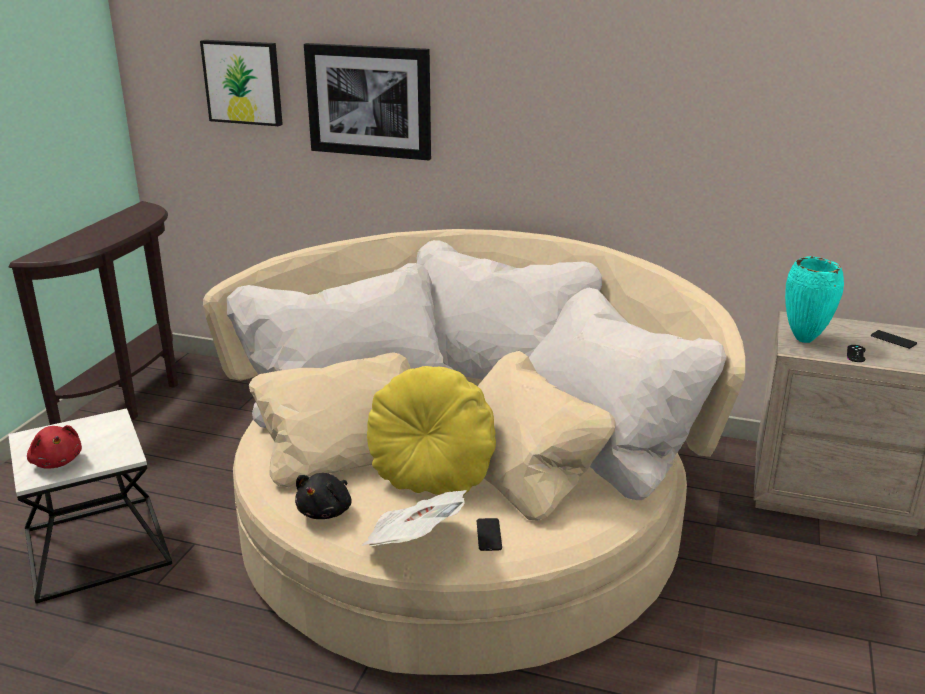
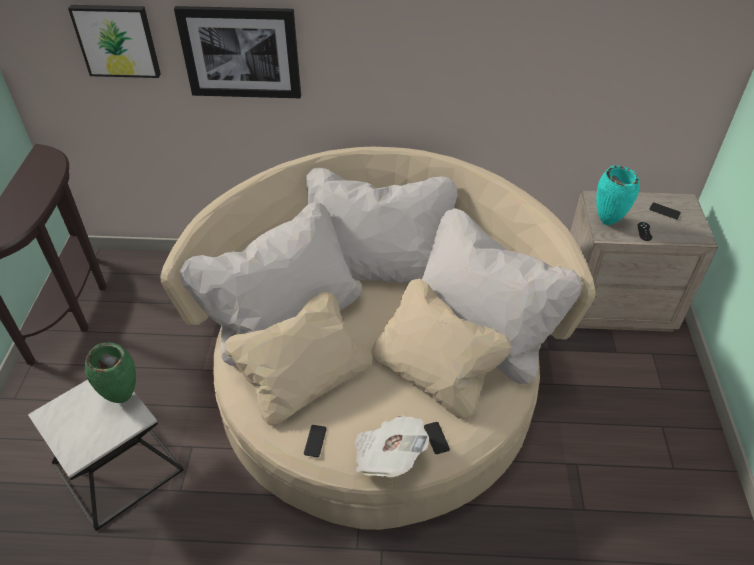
camera: 15 degrees left, 20 degrees up
red plush toy [27,425,82,469] -> none
black plush toy [295,473,352,519] -> phone [304,425,327,457]
yellow pillow [367,366,496,495] -> none
none -> green vase [85,342,136,403]

